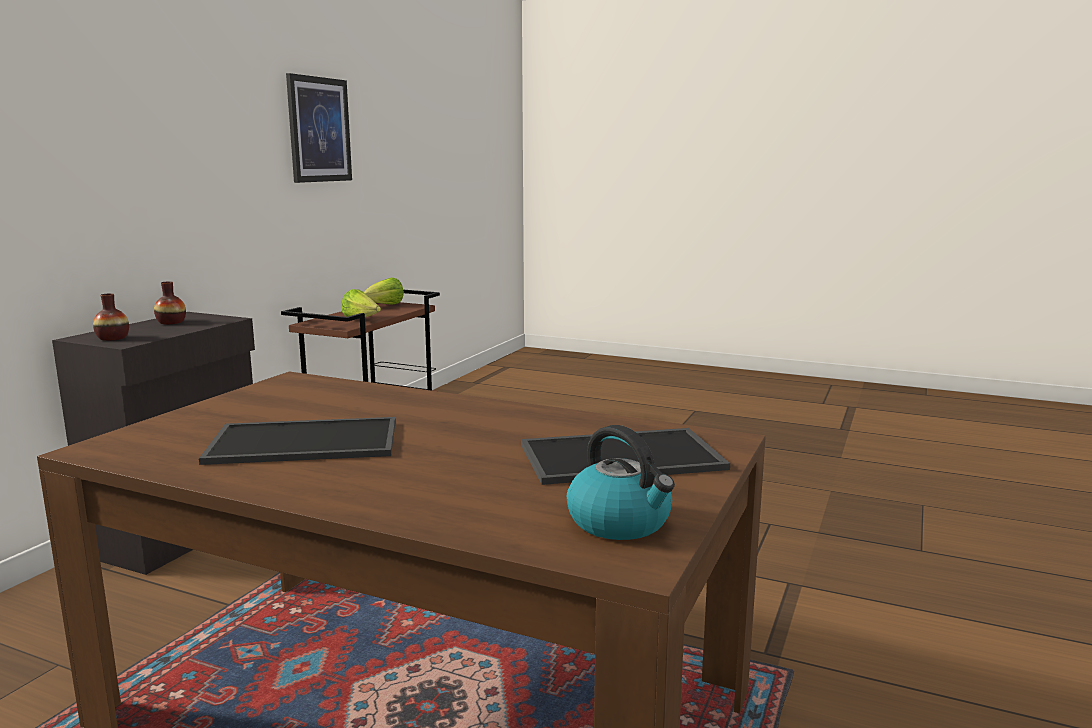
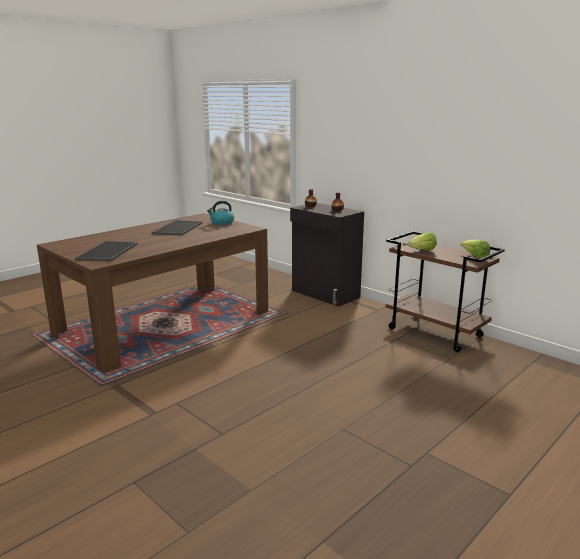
camera: 110 degrees right, 5 degrees up
picture [286,73,352,183] -> none
kettle [567,425,675,540] -> kettle moved to [207,201,234,225]

